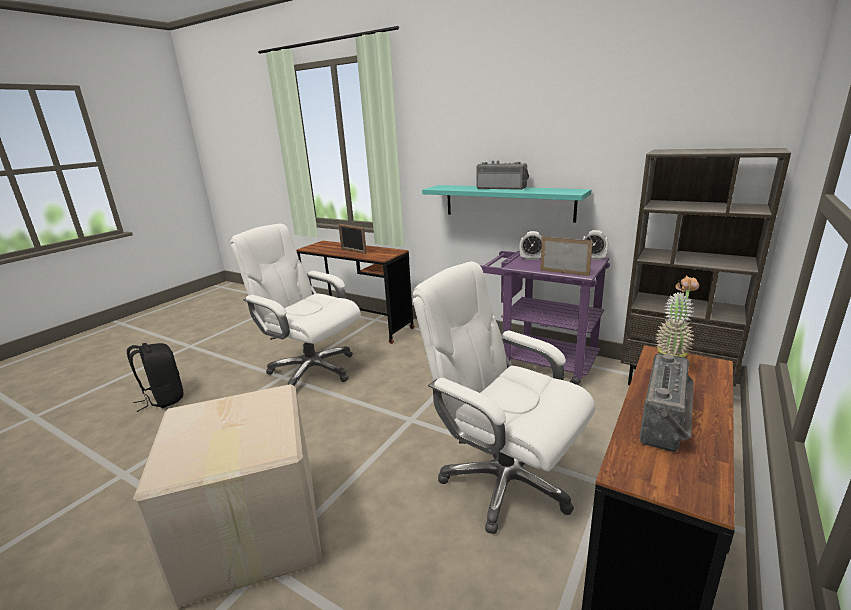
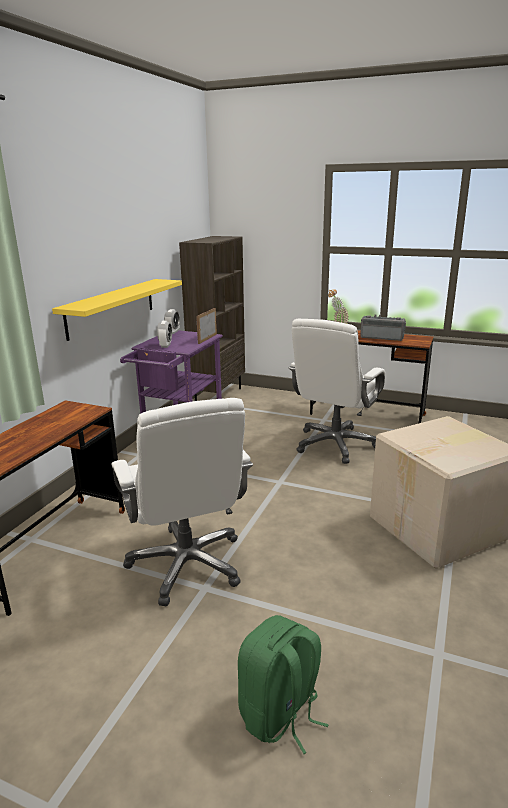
camera: 100 degrees left, 0 degrees up
black backpack [127,343,184,412] -> green backpack [238,615,328,754]
white office chair [230,224,361,386] -> white office chair turned 45 degrees counterclockwise [112,398,253,606]
picture frame [338,224,367,254] -> none
turquoise shelf [422,185,591,223] -> yellow shelf [52,279,182,341]
radio [476,161,529,190] -> none

